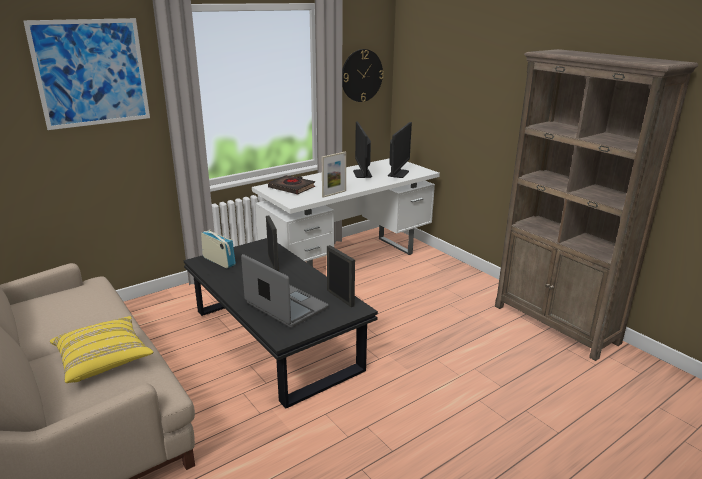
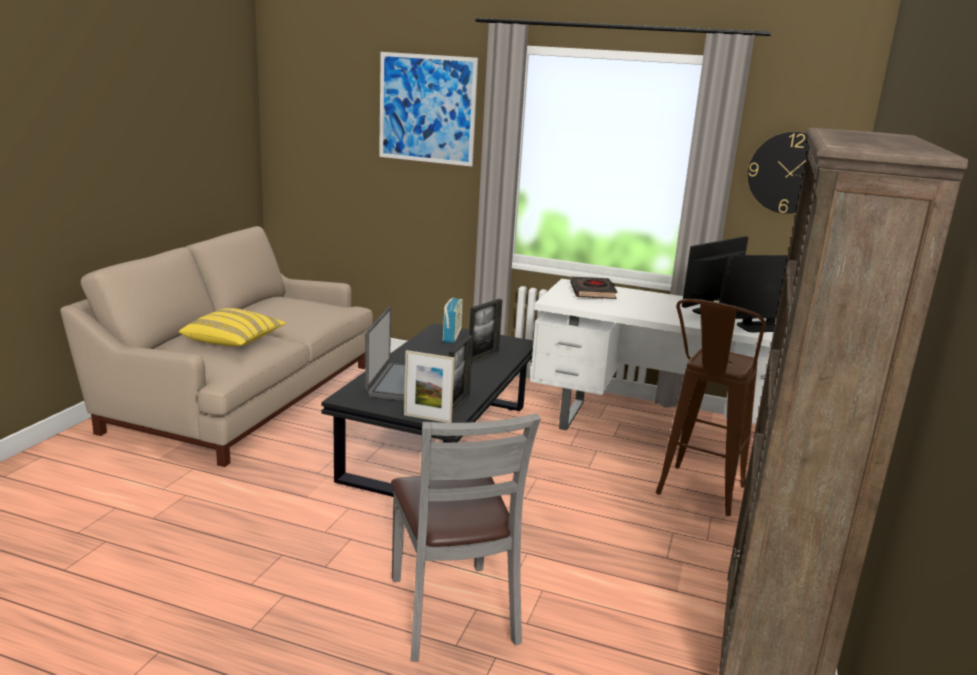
camera: 55 degrees right, 5 degrees down
picture frame [322,152,346,198] -> picture frame moved to [404,350,455,423]
none -> grey chair [391,413,541,662]
none -> brown stool [656,299,766,516]

